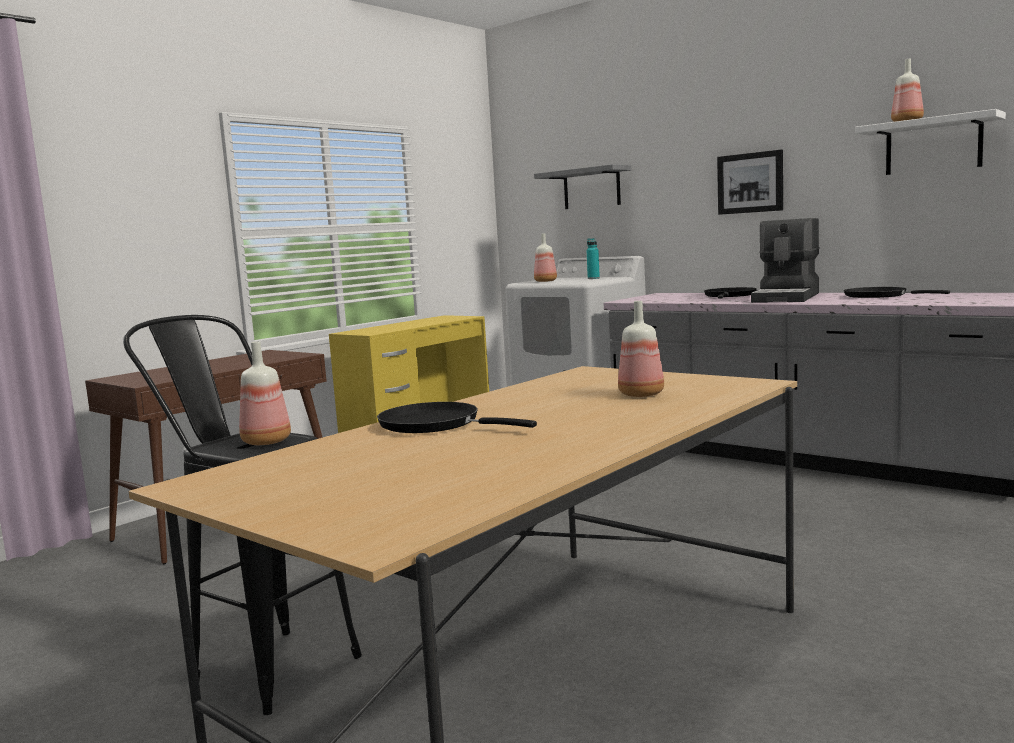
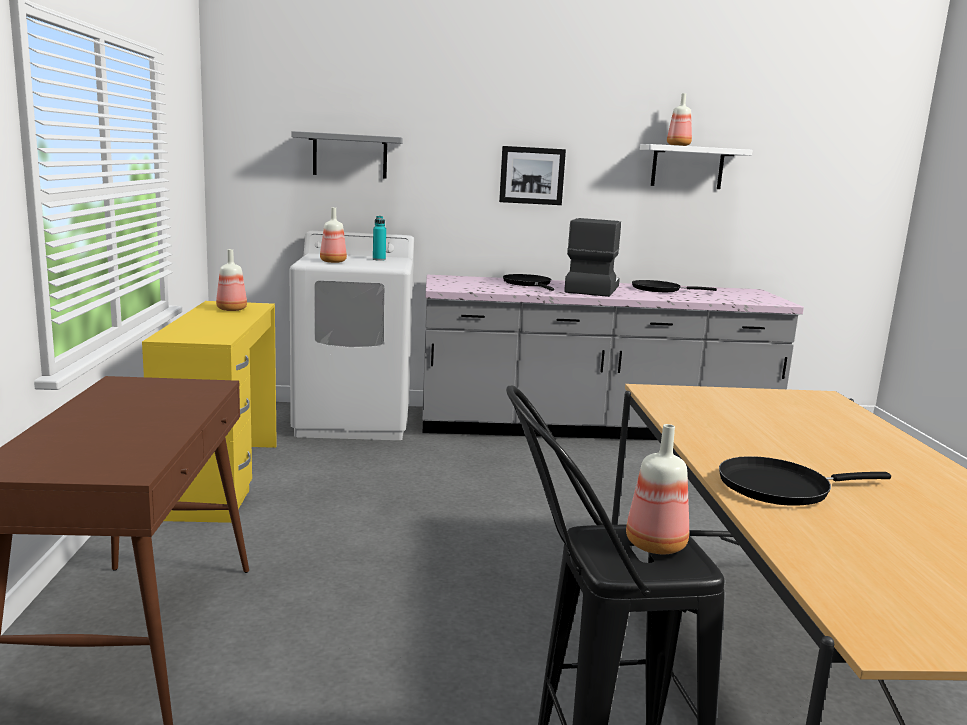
camera: 45 degrees left, 5 degrees up
bottle [618,301,664,397] -> bottle moved to [216,249,247,311]
coffee machine [751,218,820,303] -> coffee machine turned 150 degrees counterclockwise [564,218,621,297]

